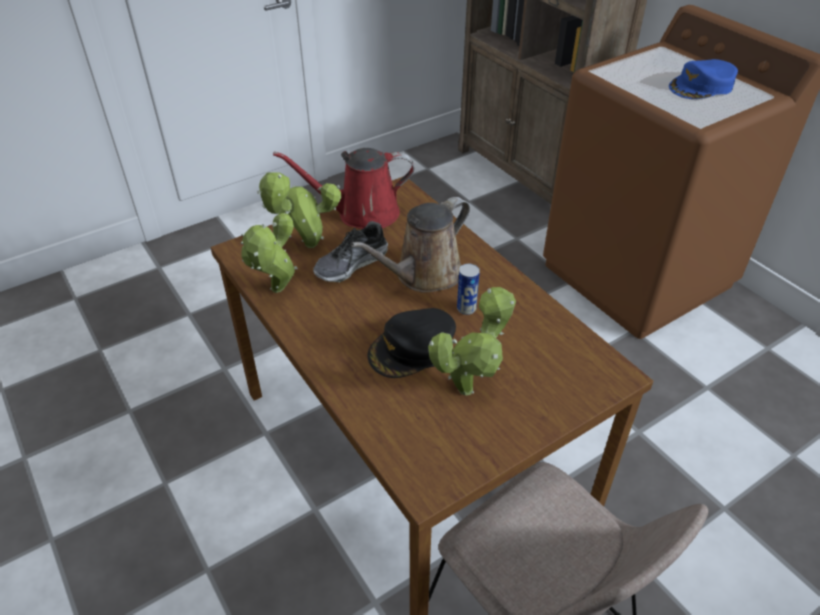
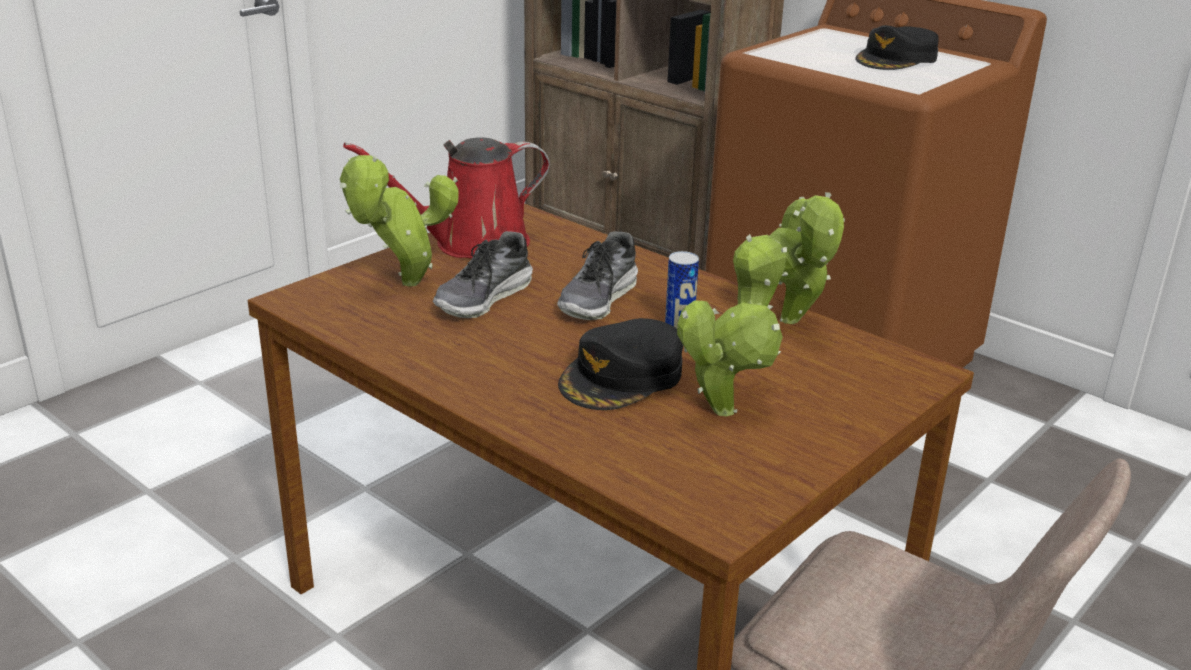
camera: 15 degrees left, 15 degrees down
potted plant [240,211,298,293] -> potted plant moved to [769,192,845,324]
brown watering can [351,197,470,293] -> shoe [557,231,638,320]
blue cap [669,59,738,99] -> black cap [855,25,939,70]

